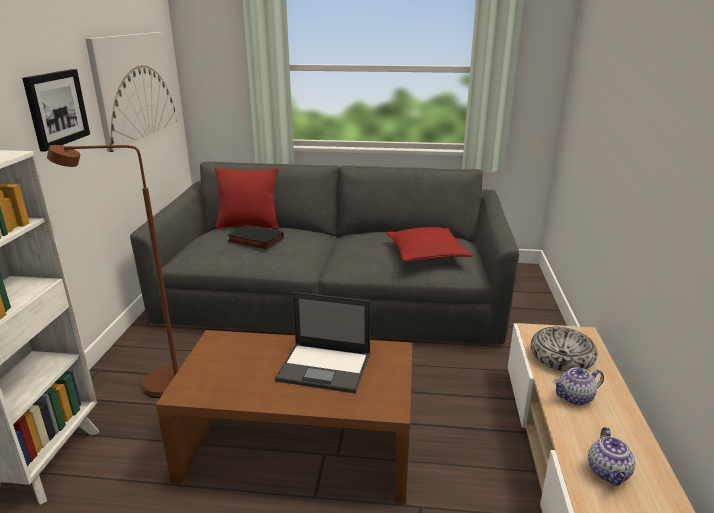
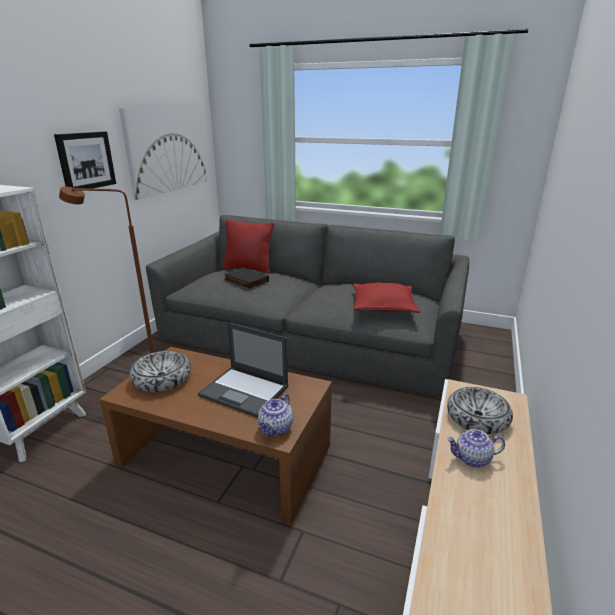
camera: 15 degrees right, 0 degrees up
teapot [588,427,636,486] -> teapot moved to [258,393,293,436]
none -> bowl [129,351,191,392]

